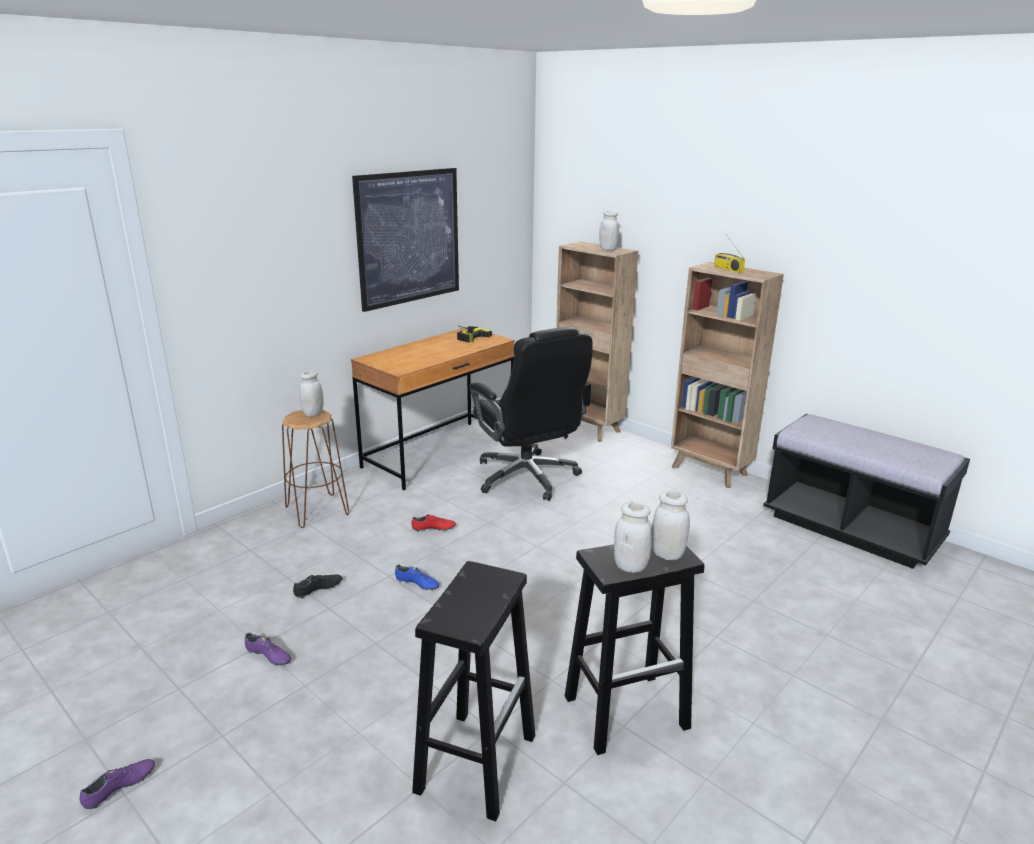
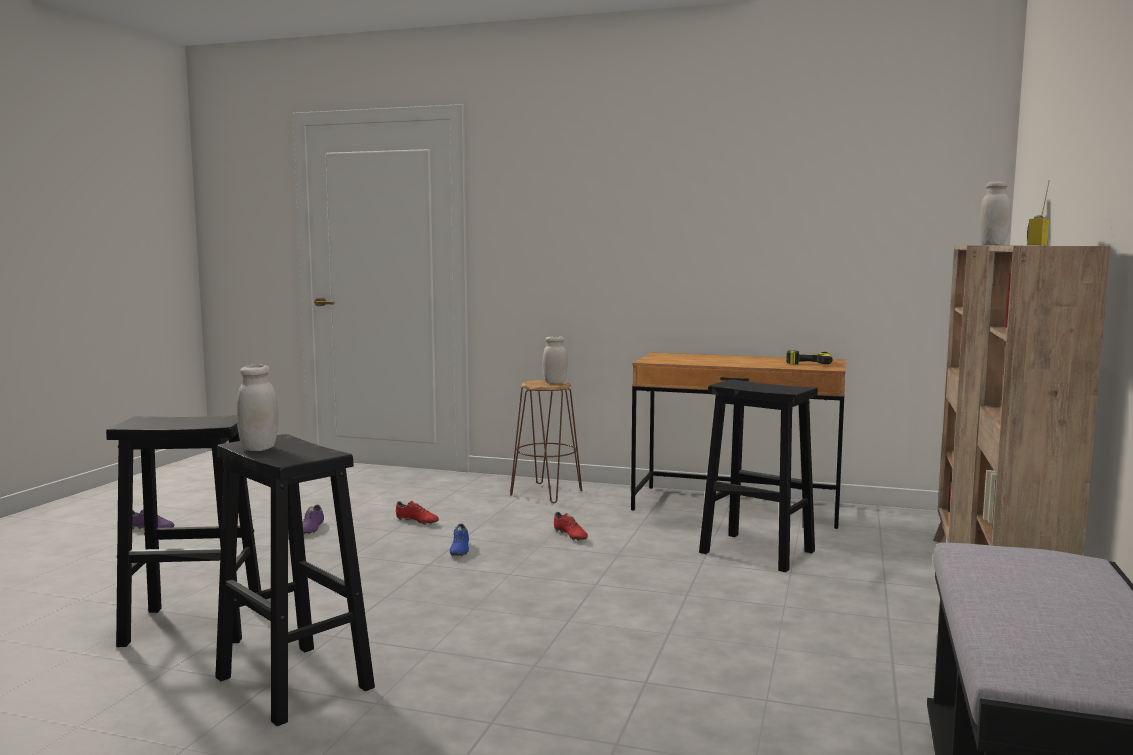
camera: 65 degrees right, 15 degrees down
black shoe [293,575,342,599] -> red shoe [396,501,439,525]
picture [352,168,459,312] -> none
black office chair [469,327,592,501] -> black stool [699,379,818,572]
white jar [652,491,690,560] -> none

